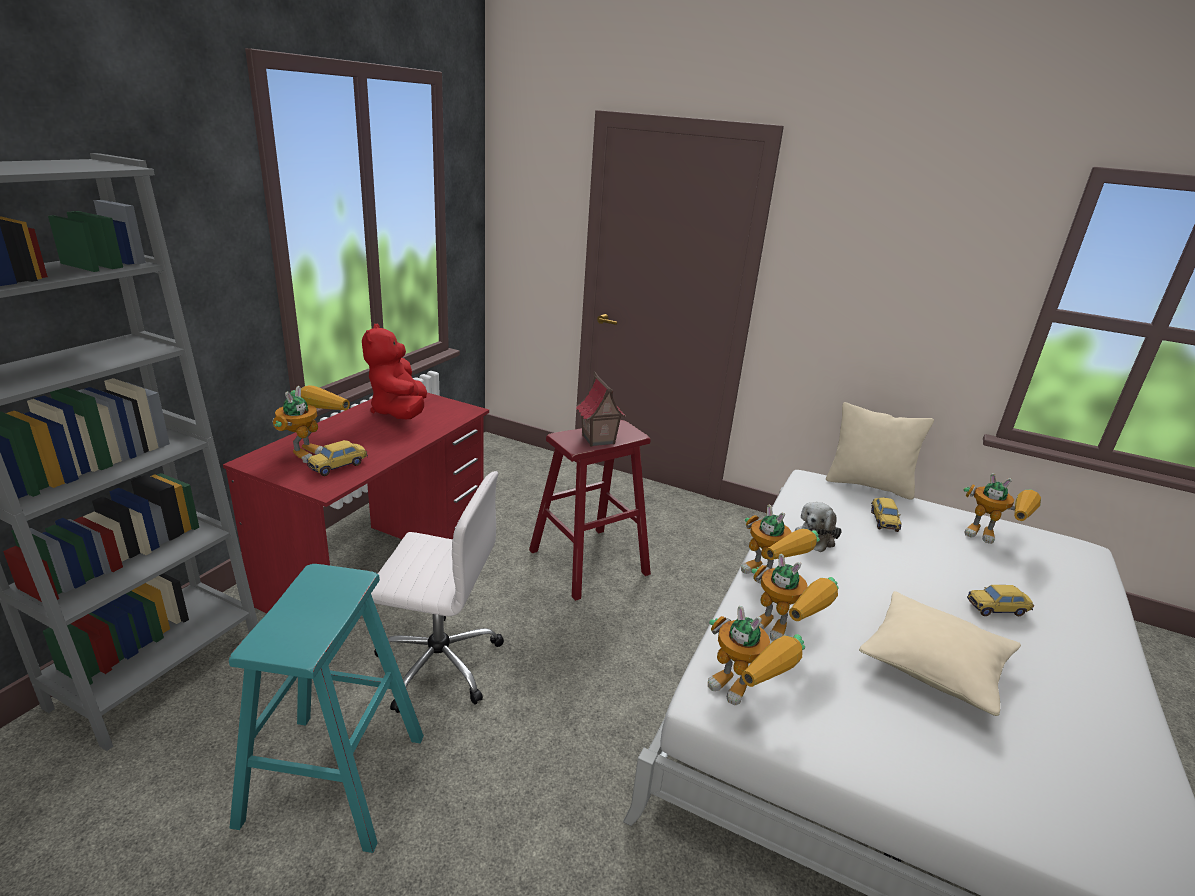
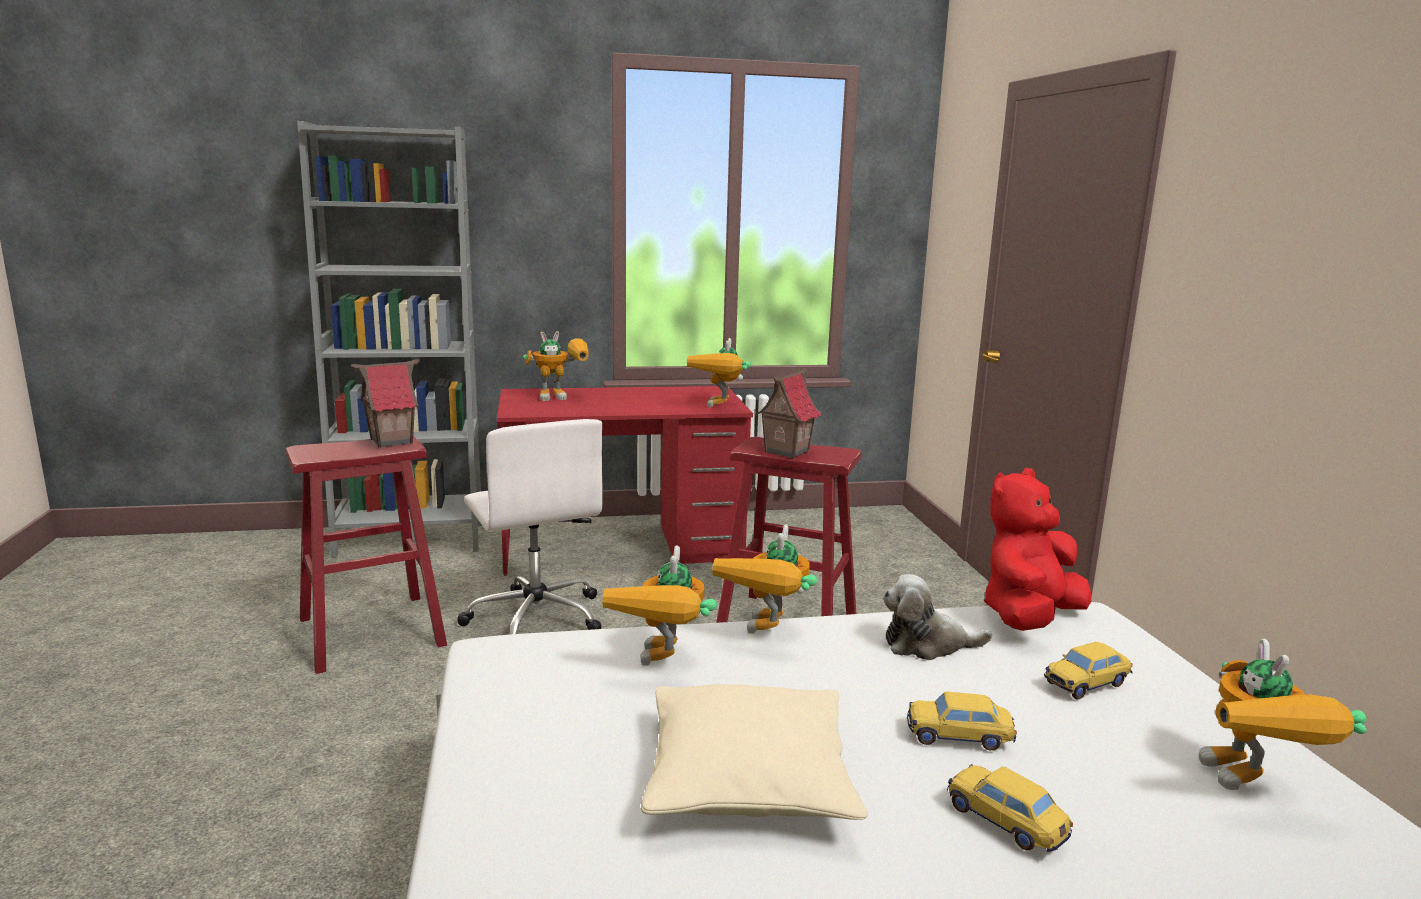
camera: 55 degrees right, 10 degrees down
turquoise stool [229,564,424,853] -> red stool [286,435,447,674]
toy car [307,440,368,476] -> toy car moved to [907,691,1017,750]
red plush toy [362,323,427,419] -> red plush toy moved to [984,468,1091,631]
toy robot [708,606,805,705] -> toy robot moved to [687,338,751,407]
beige pillow [826,402,934,500] -> none
none -> toy house [351,359,420,448]

